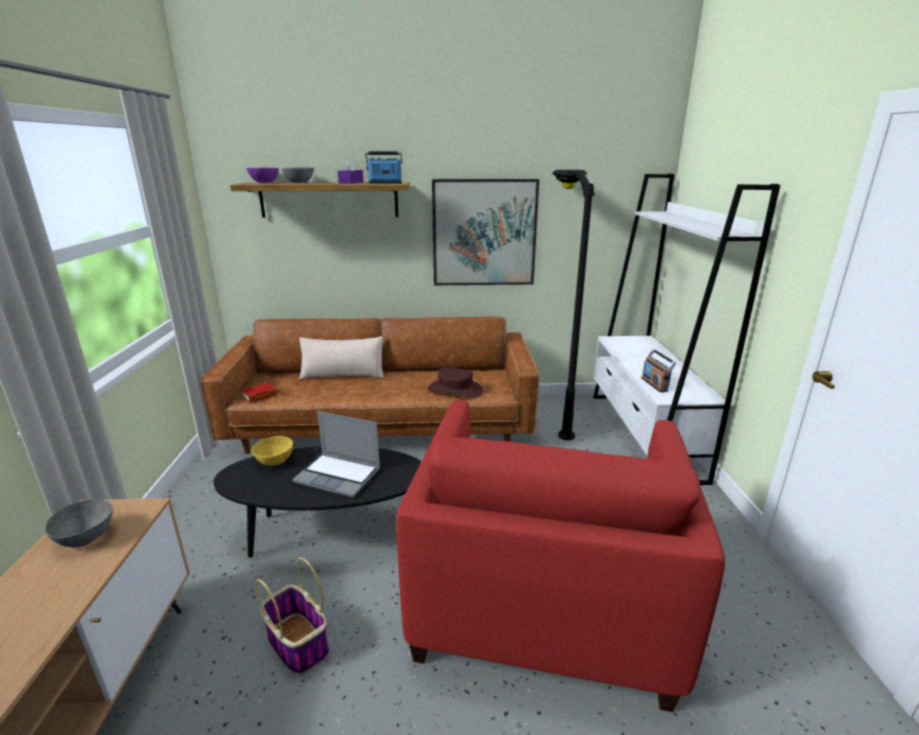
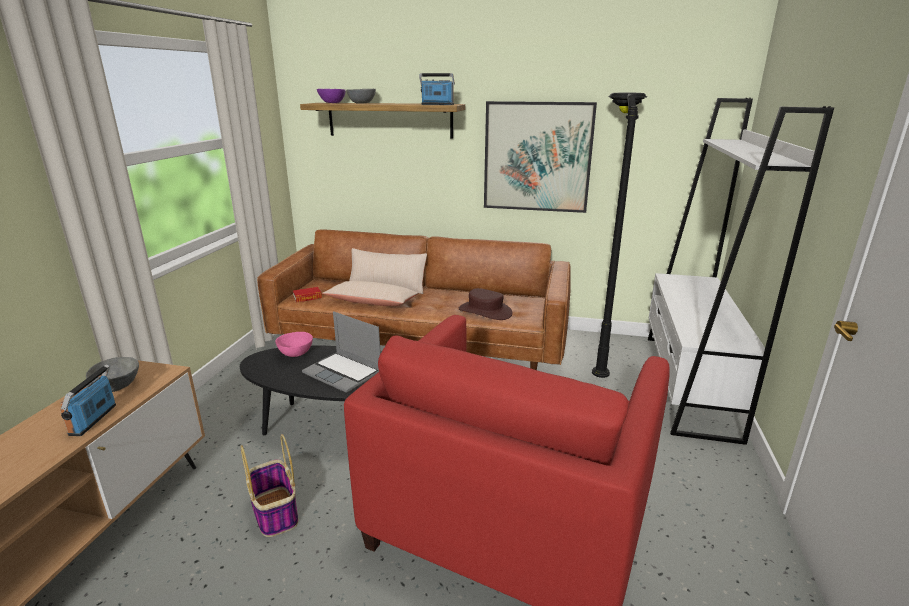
camera: 15 degrees right, 0 degrees up
yellow bowl [251,436,293,466] -> pink bowl [275,332,313,357]
purple tissue box [338,158,363,184] -> none
radio [641,349,676,392] -> radio moved to [60,364,116,436]
none -> beige pillow [322,281,418,306]

